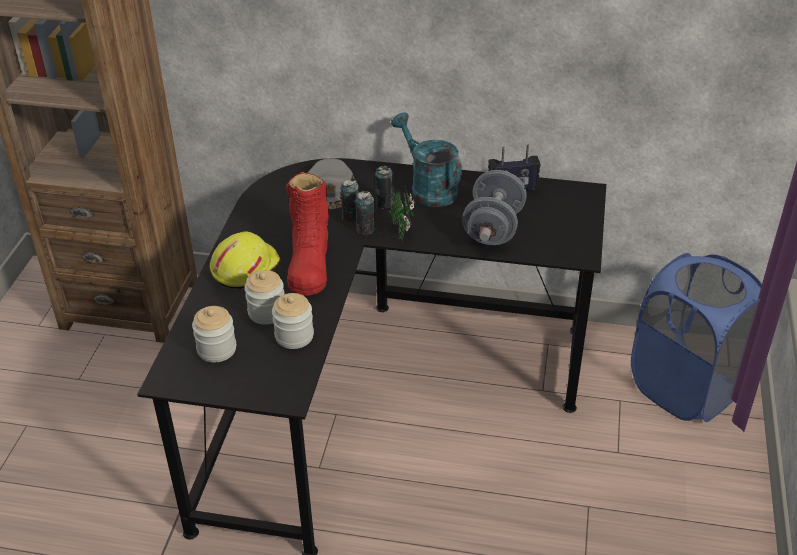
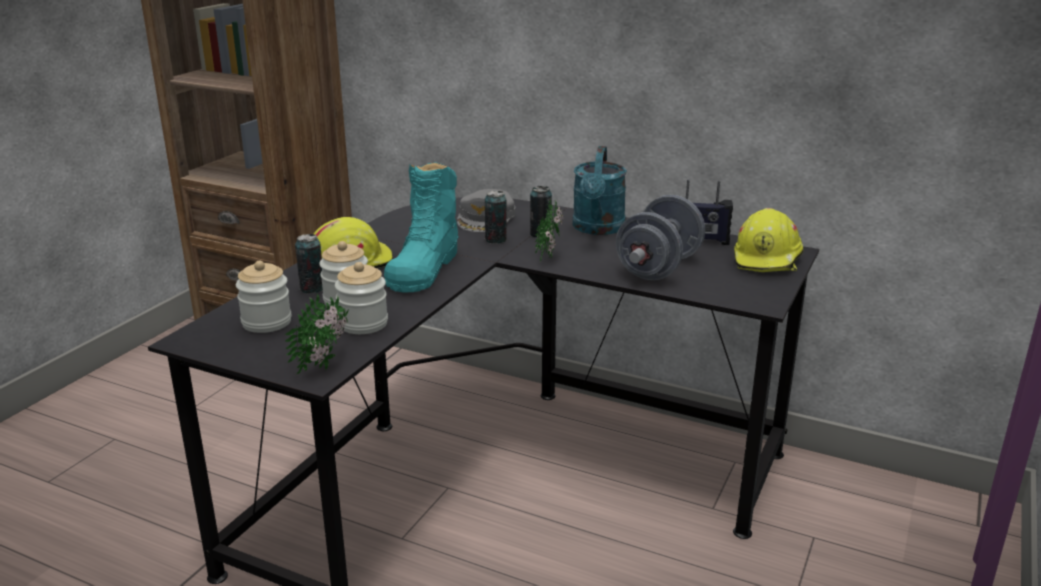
camera: 15 degrees right, 15 degrees down
red boot [286,172,329,296] -> turquoise boot [384,162,459,293]
can [355,191,375,235] -> can moved to [295,234,323,294]
turquoise watering can [391,112,462,207] -> turquoise watering can turned 150 degrees counterclockwise [573,146,627,235]
blue laundry basket [631,253,762,422] -> none
none -> potted plant [285,294,349,374]
none -> yellow hard hat [734,208,803,272]

